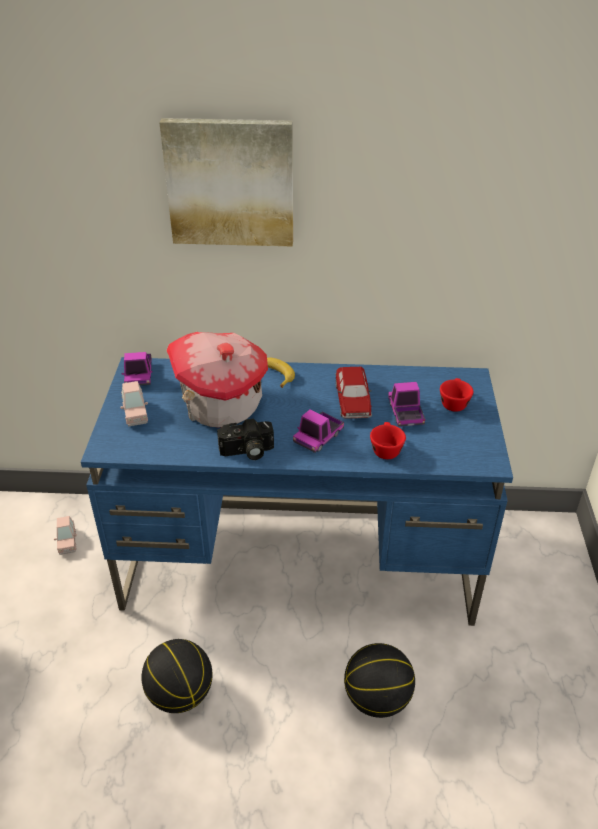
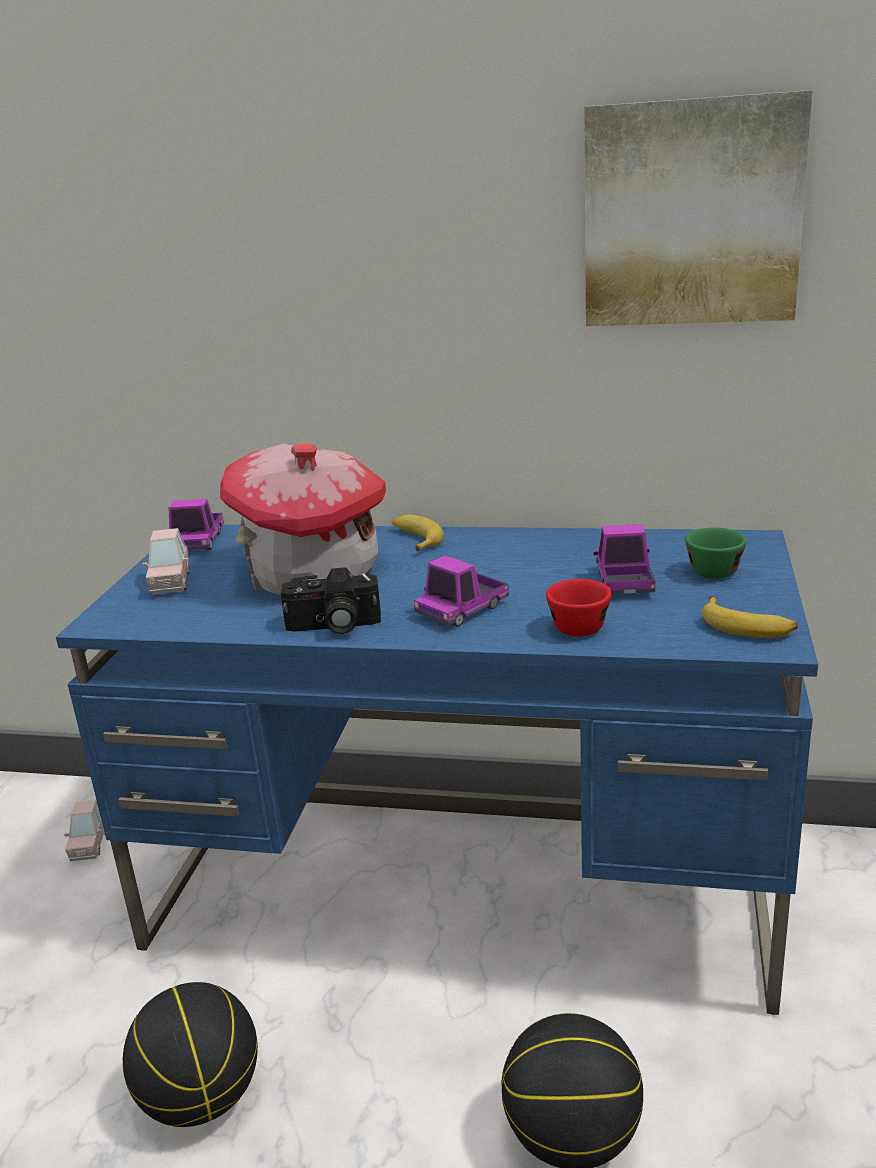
camera: 10 degrees right, 15 degrees down
picture [159,118,293,246] -> picture moved to [584,90,812,326]
toy car [335,367,372,419] -> none
red cup [440,378,473,412] -> green cup [685,527,747,579]
none -> banana [702,596,798,638]

